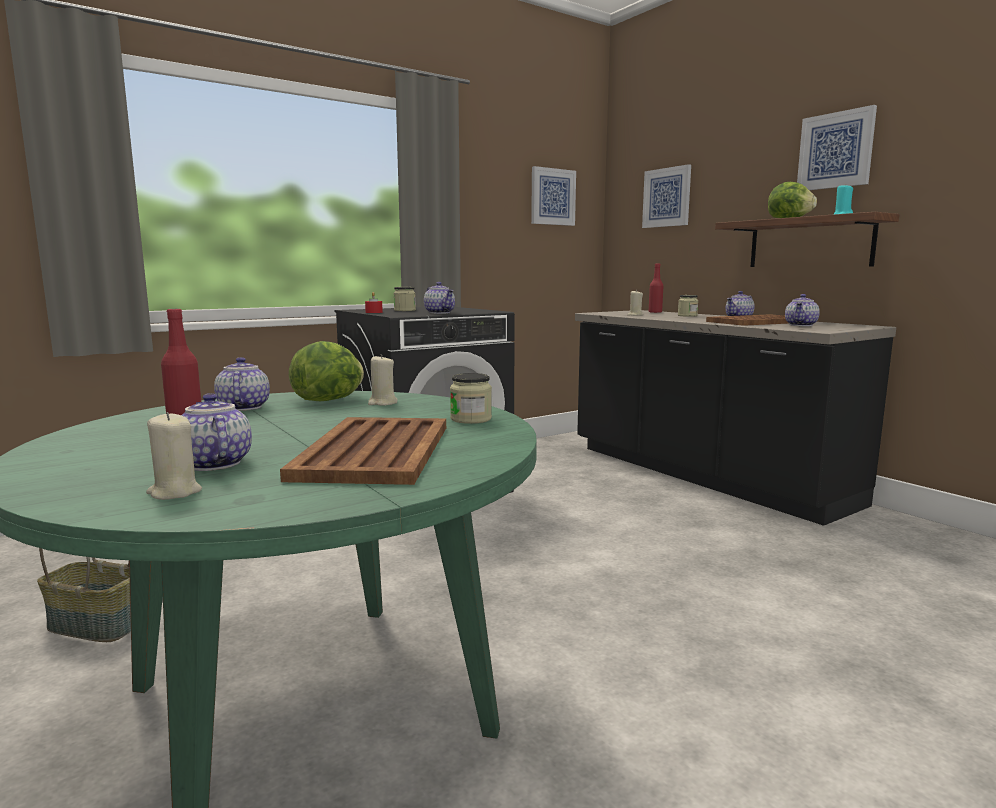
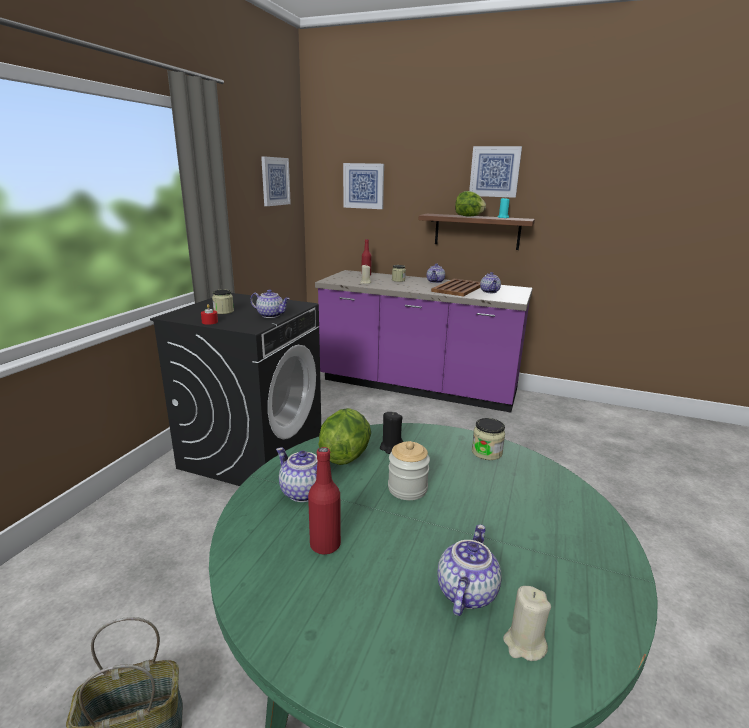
camera: 35 degrees left, 10 degrees up
teapot [181,393,252,471] -> teapot turned 90 degrees clockwise [437,524,502,616]
brown tray [280,417,446,485] -> none
beige candle [368,354,398,406] -> black candle [380,412,403,454]
black counter [575,310,896,526] -> purple counter [315,270,533,413]
none -> jar [388,441,430,500]

